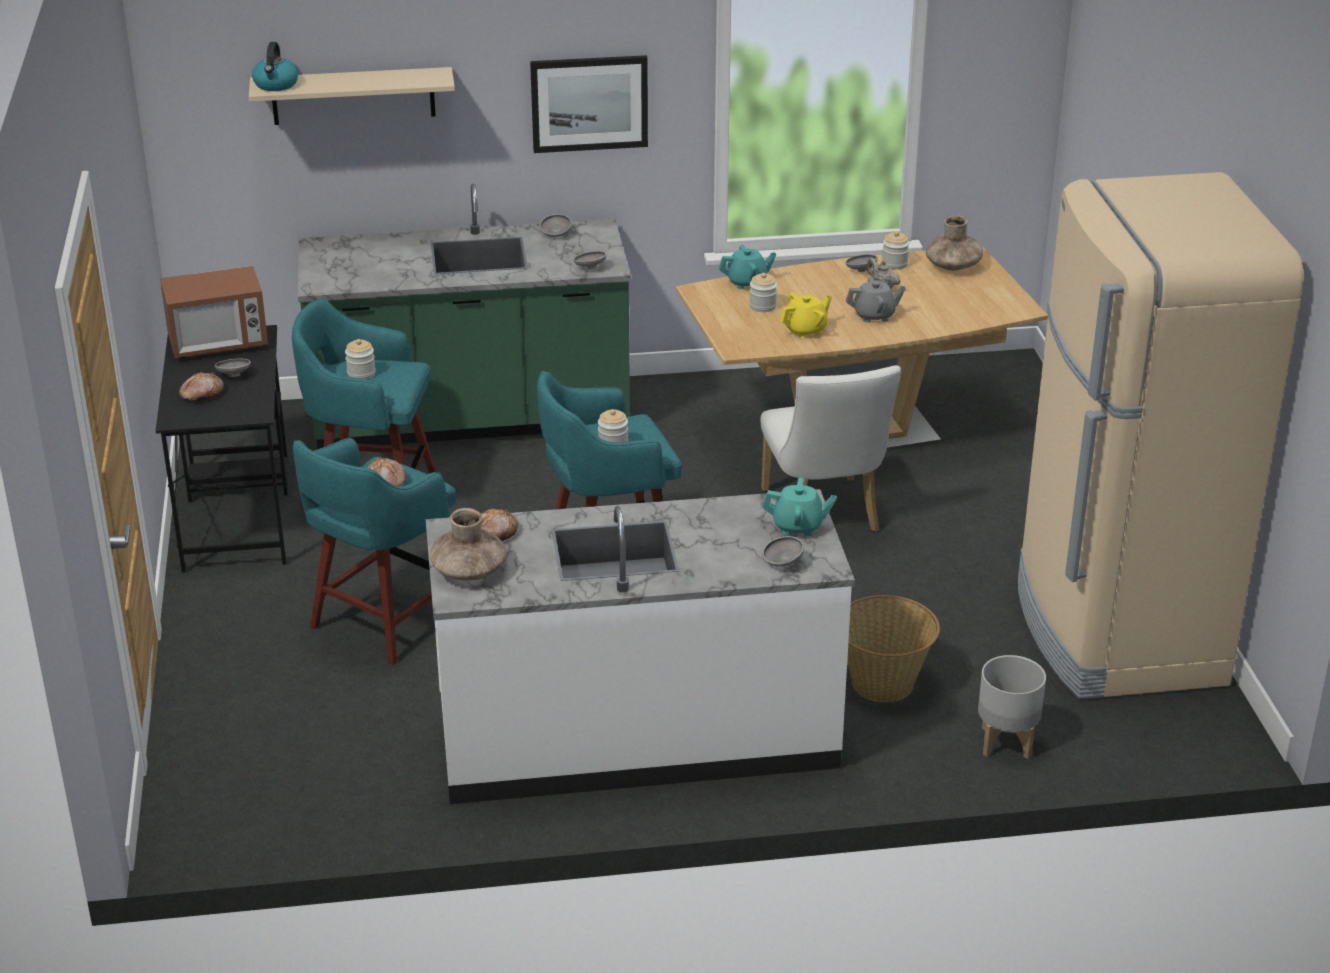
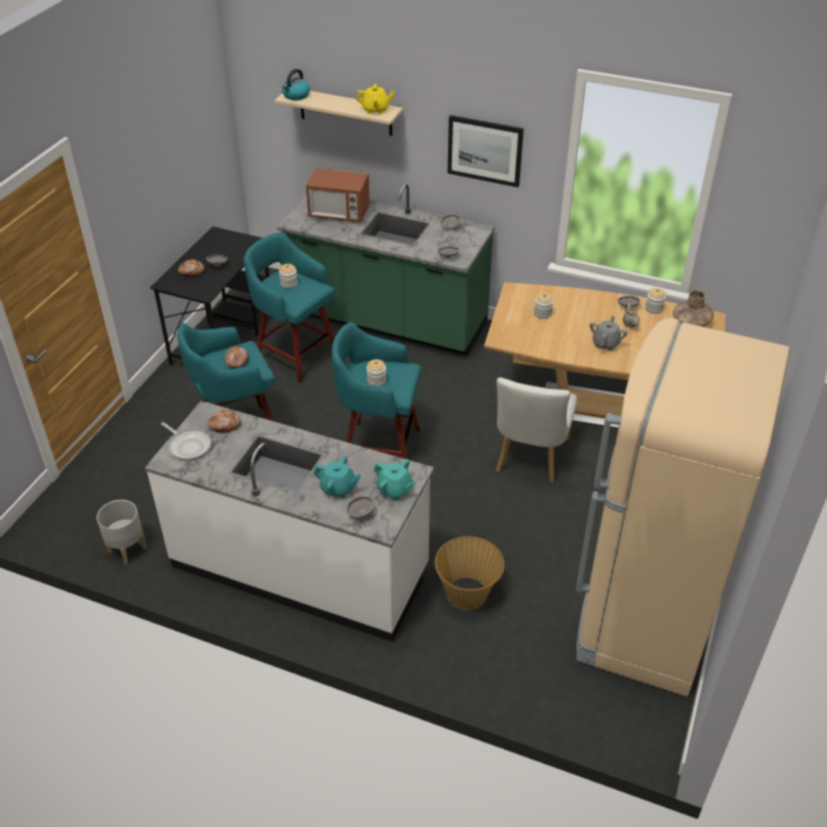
camera: 30 degrees right, 10 degrees up
microwave [160,266,268,358] -> microwave moved to [306,168,370,223]
brown vase [430,508,506,581] -> frying pan [161,422,211,461]
turquoise teapot [719,245,776,289] -> turquoise teapot moved to [314,455,361,498]
yellow teapot [780,292,832,339] -> yellow teapot moved to [356,84,395,114]
grey teapot [846,277,906,323] -> grey teapot turned 90 degrees counterclockwise [590,316,628,351]
grey planter [978,655,1046,759] -> grey planter moved to [97,500,147,565]

